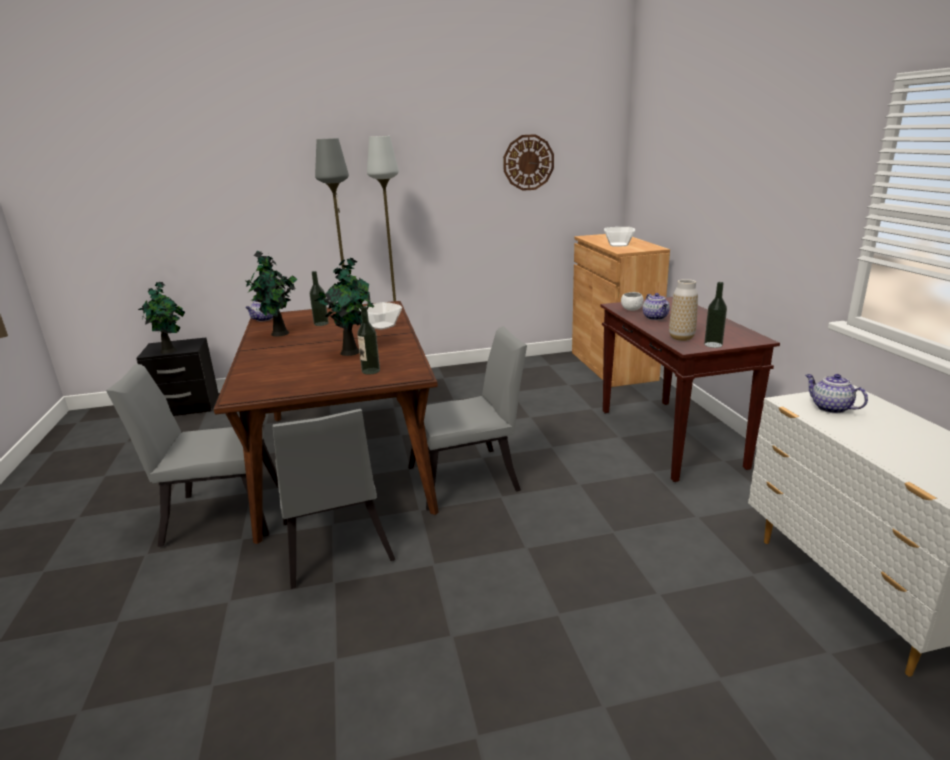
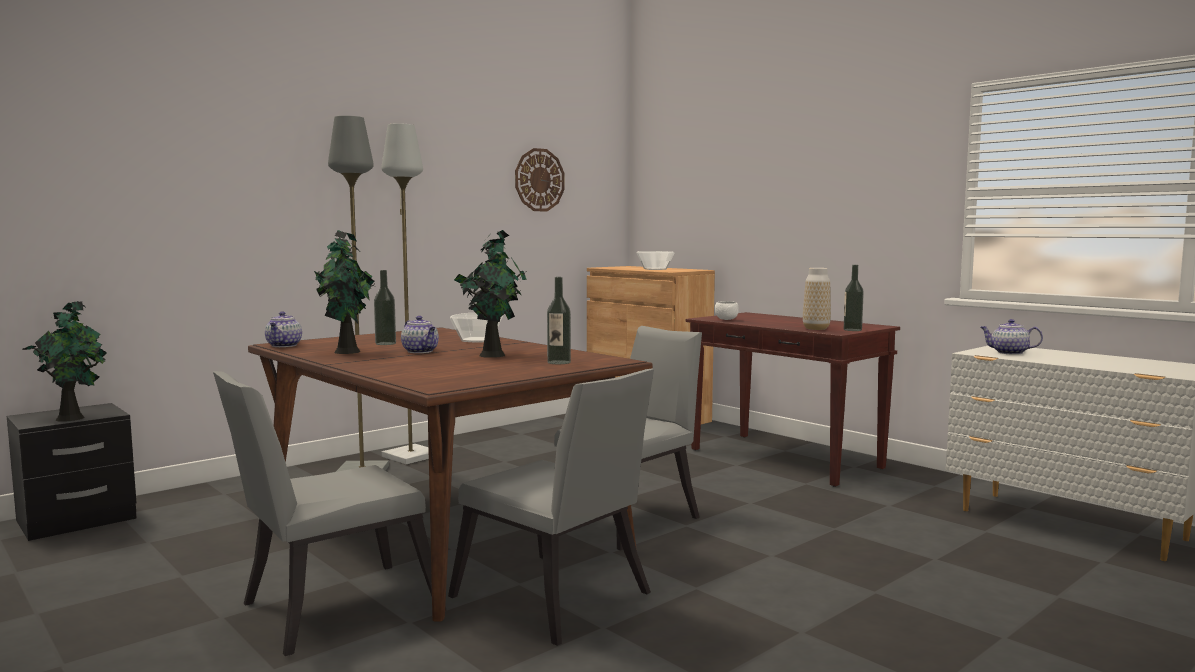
camera: 30 degrees left, 15 degrees down
teapot [642,293,670,320] -> teapot moved to [401,316,439,353]

